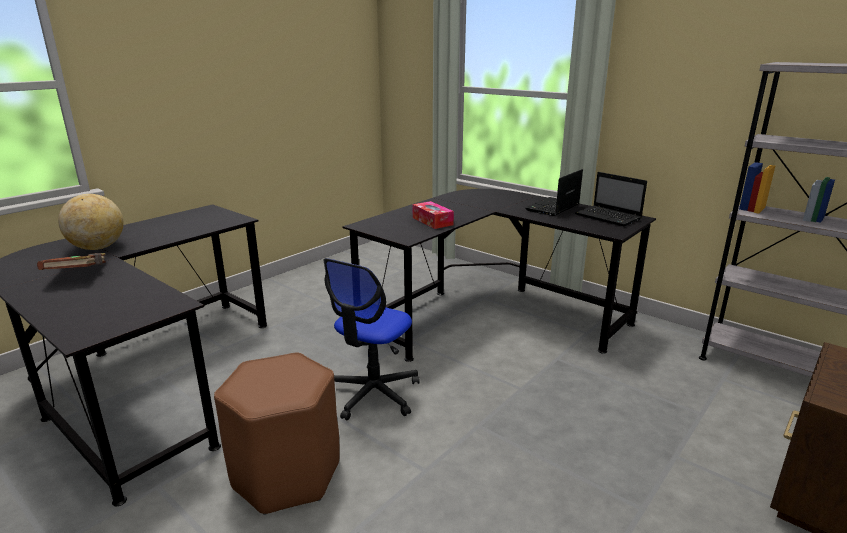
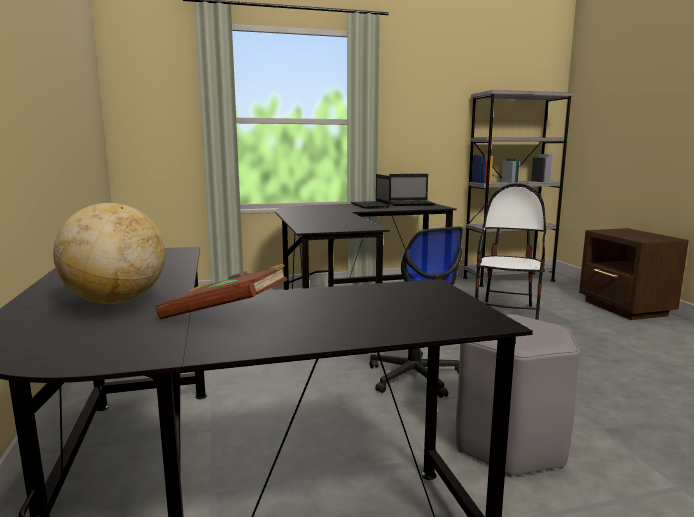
camera: 55 degrees left, 10 degrees down
brown stool [214,353,340,515] -> grey stool [456,314,580,477]
tissue box [413,201,454,229] -> none
none -> chair [475,184,546,320]

